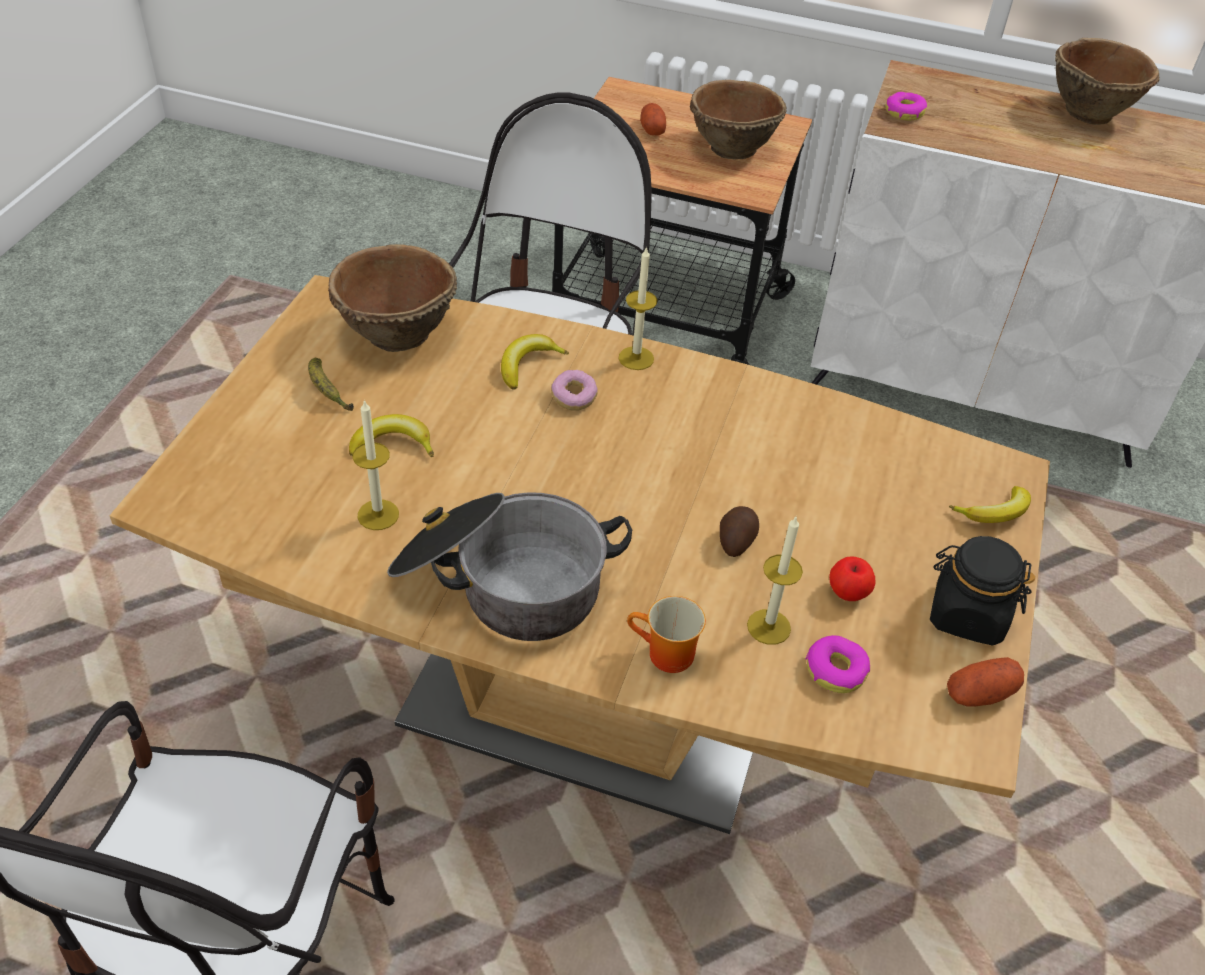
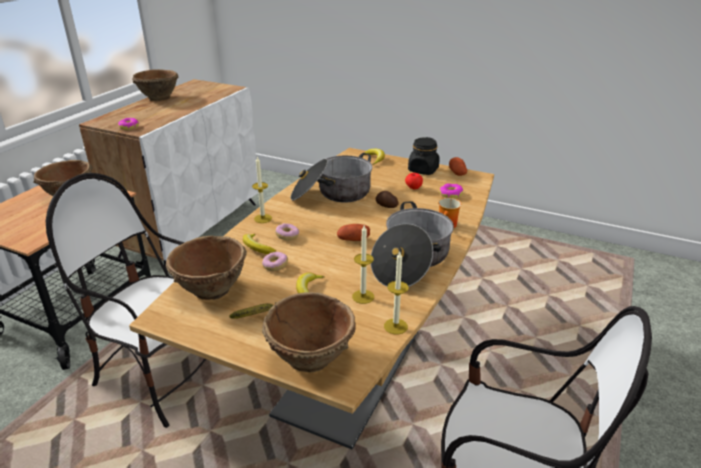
camera: 80 degrees left, 15 degrees down
potato [640,103,666,136] -> potato moved to [337,224,370,241]
candle [747,517,803,645] -> candle moved to [384,252,409,335]
none -> donut [262,252,288,271]
none -> brown bowl [262,292,356,372]
none -> cooking pot [290,153,372,203]

